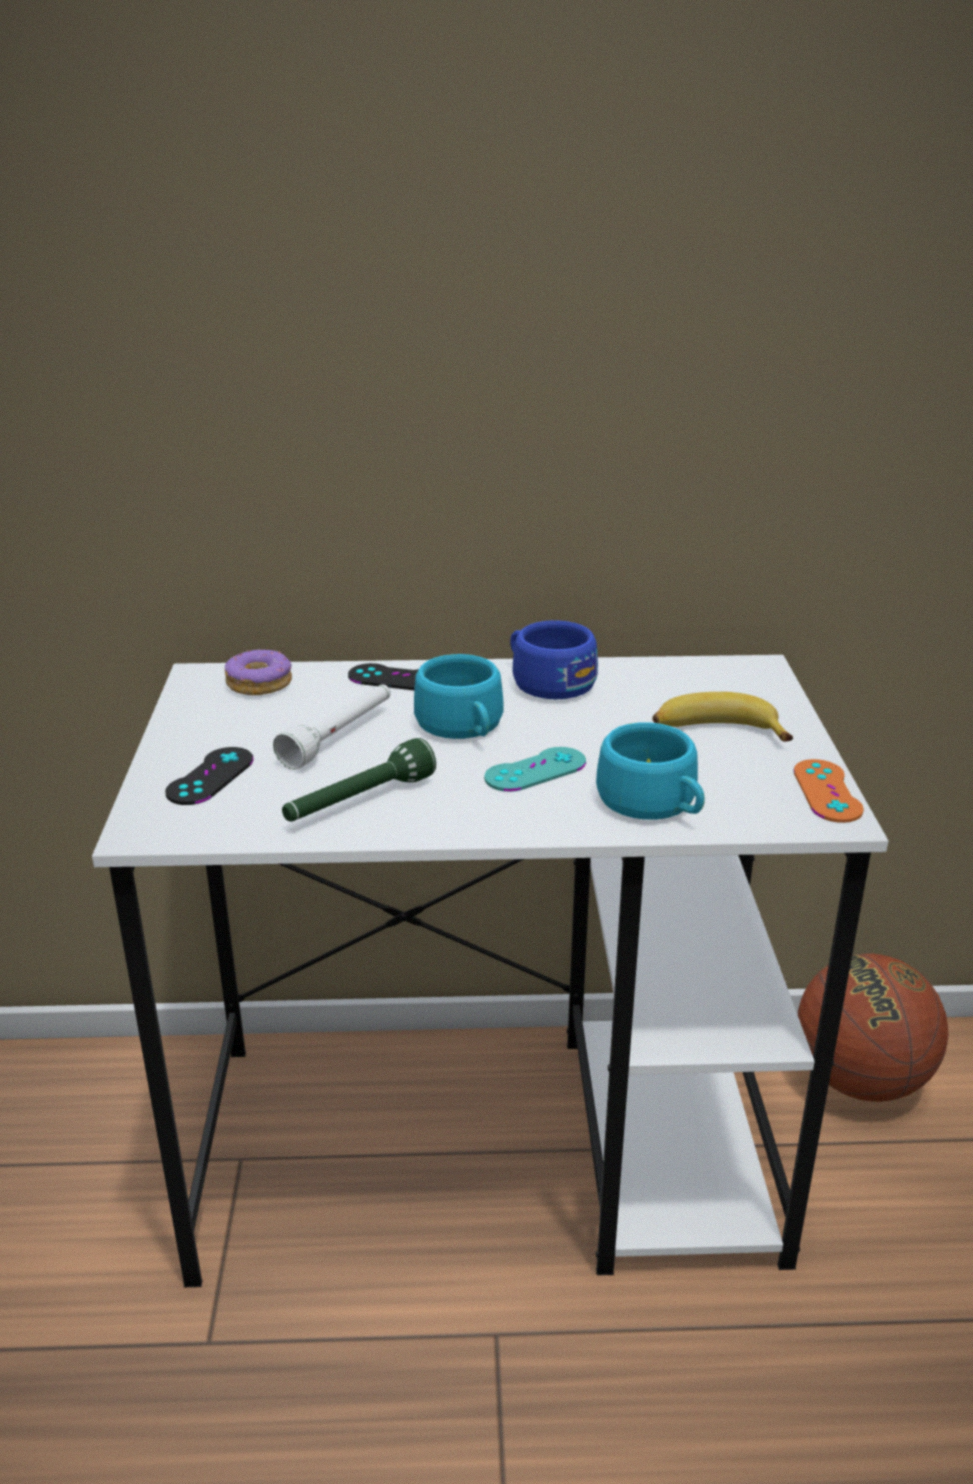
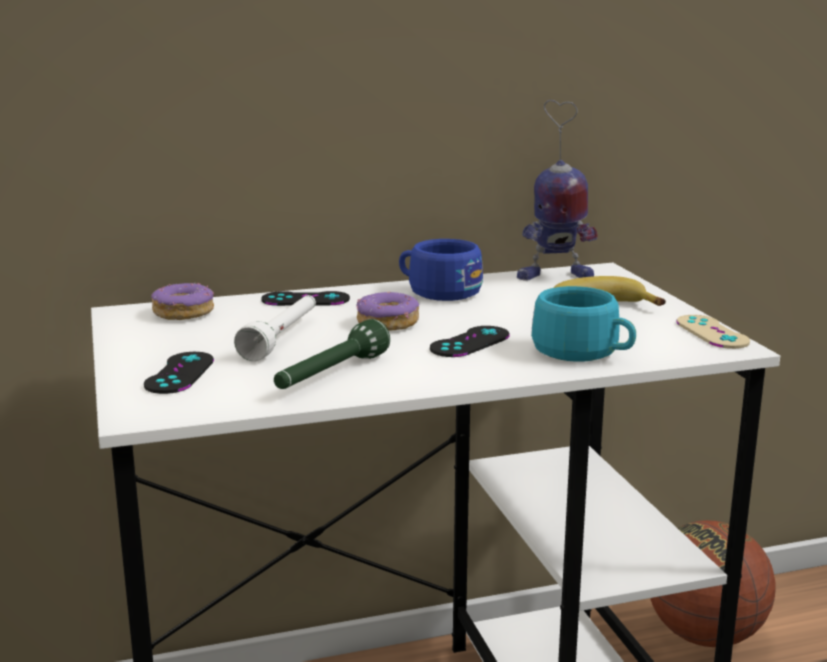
camera: 15 degrees left, 10 degrees down
turquoise cup [414,654,504,739] -> donut [357,291,419,331]
turquoise game controller [484,747,586,792] -> black game controller [430,326,510,357]
orange game controller [793,759,864,823] -> beige game controller [676,315,750,349]
none -> toy robot [517,100,598,280]

